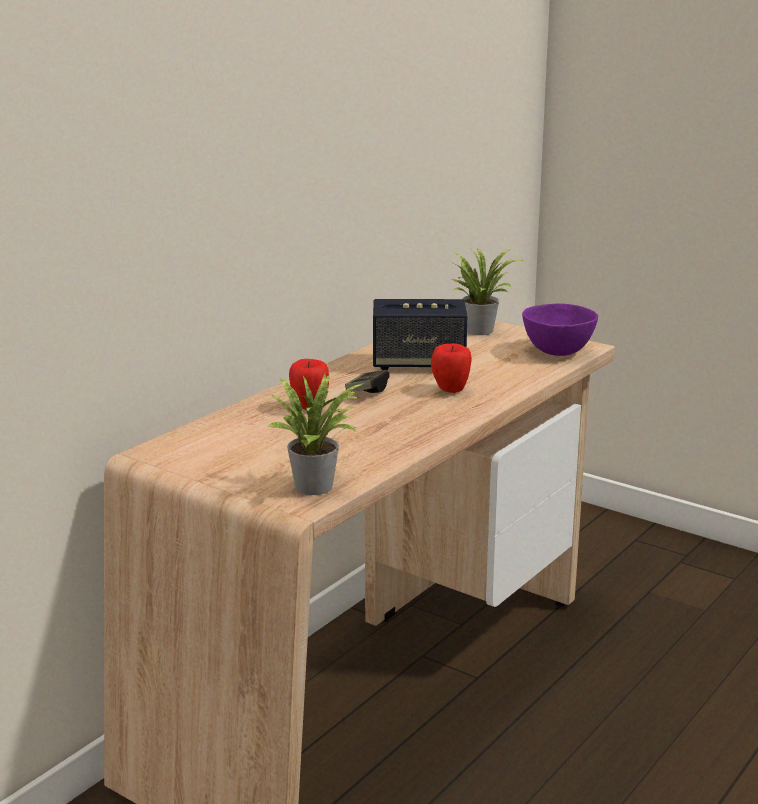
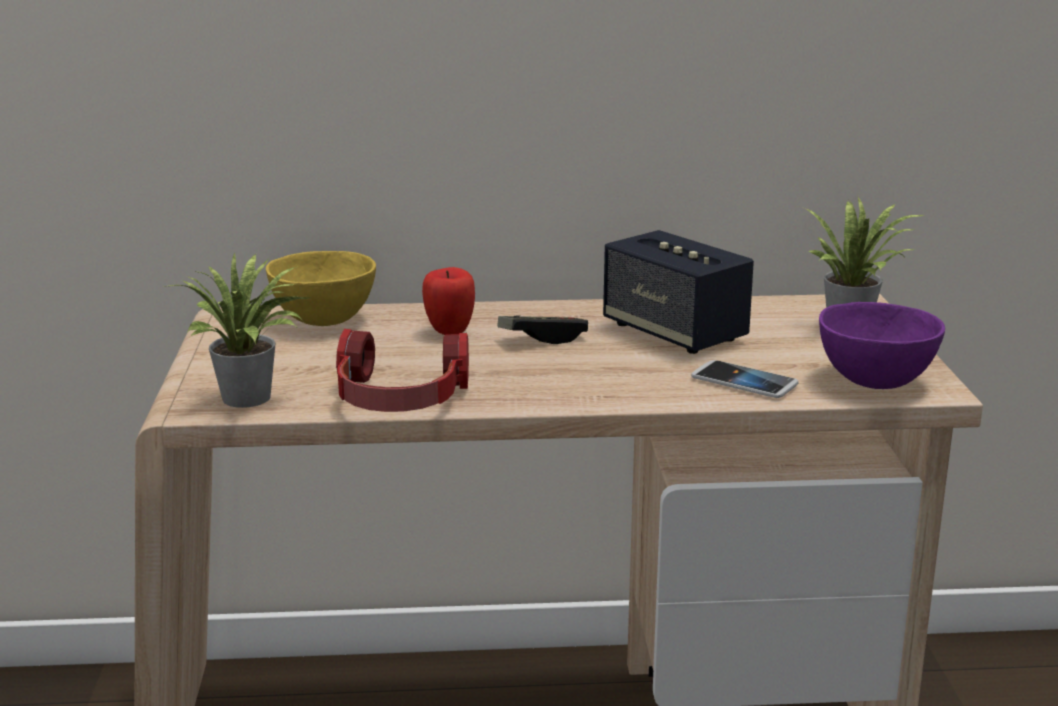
camera: 50 degrees right, 0 degrees up
apple [431,344,472,393] -> none
none -> yellow bowl [266,251,376,326]
none -> headphones [336,329,469,412]
none -> phone [691,360,798,398]

